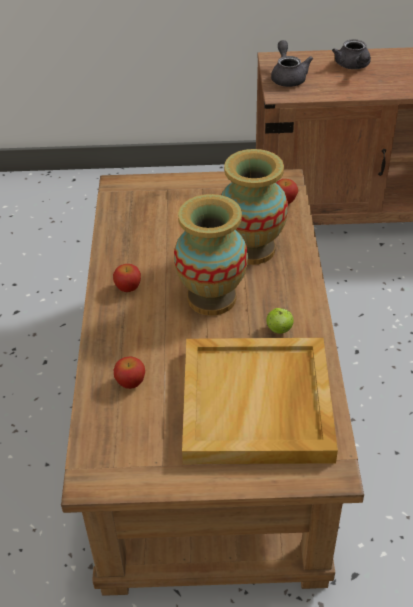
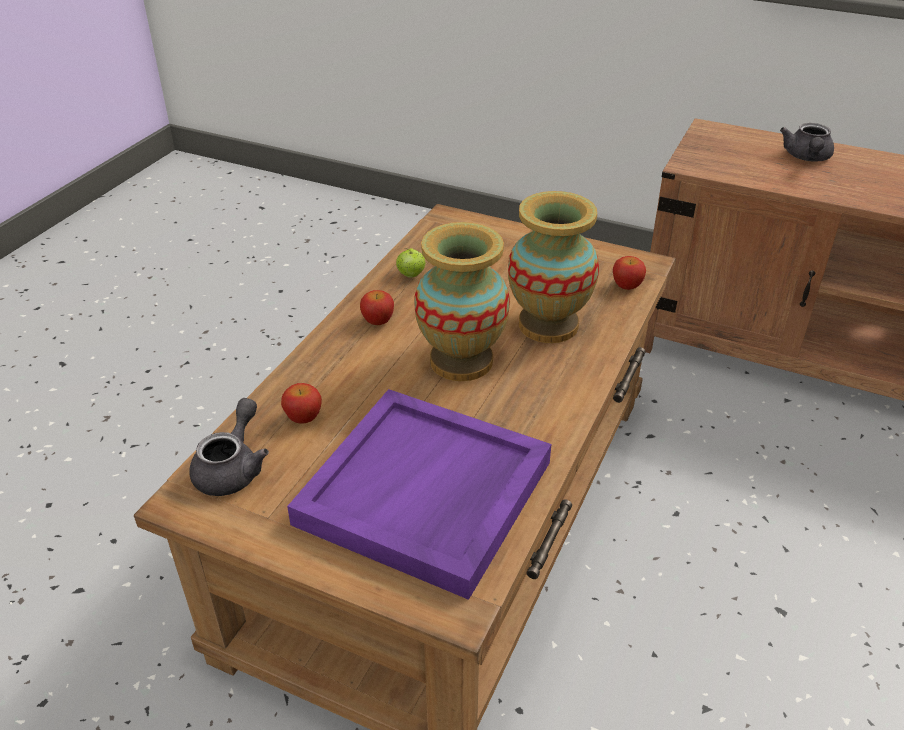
camera: 25 degrees right, 5 degrees down
beige tray [182,338,338,464] -> purple tray [287,389,551,600]
apple [266,308,294,334] -> apple moved to [396,248,425,278]
grey teapot [271,40,313,87] -> grey teapot moved to [189,398,269,496]

